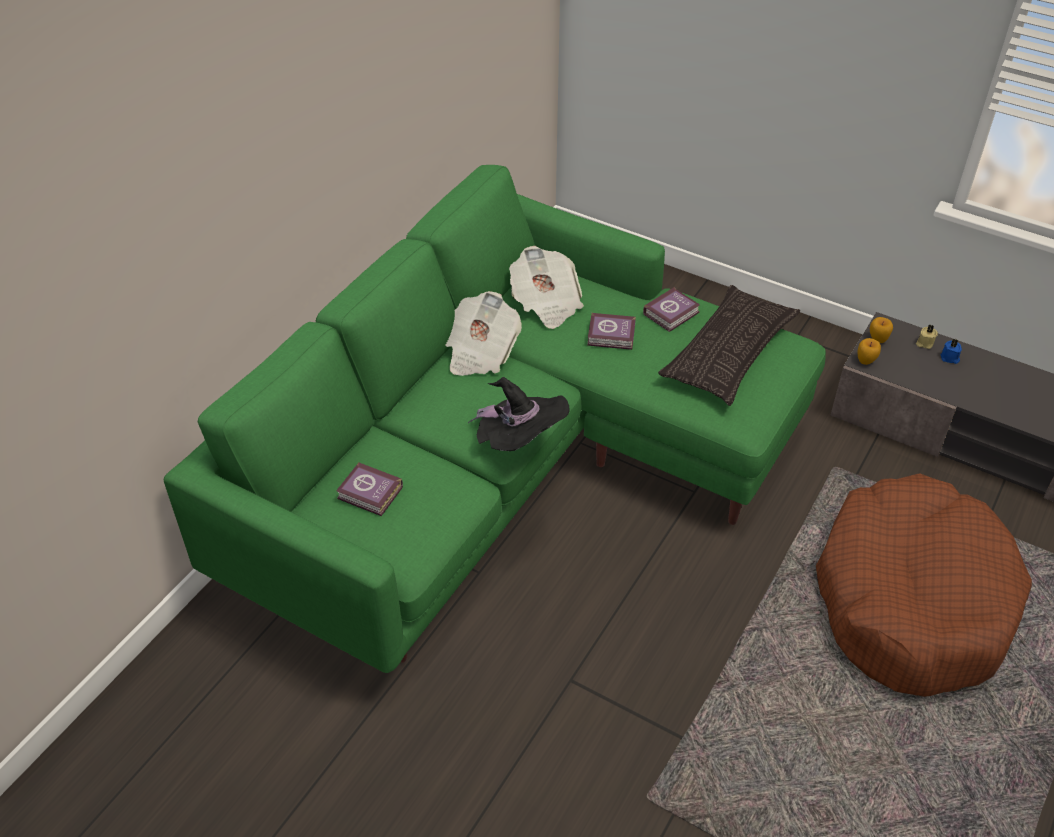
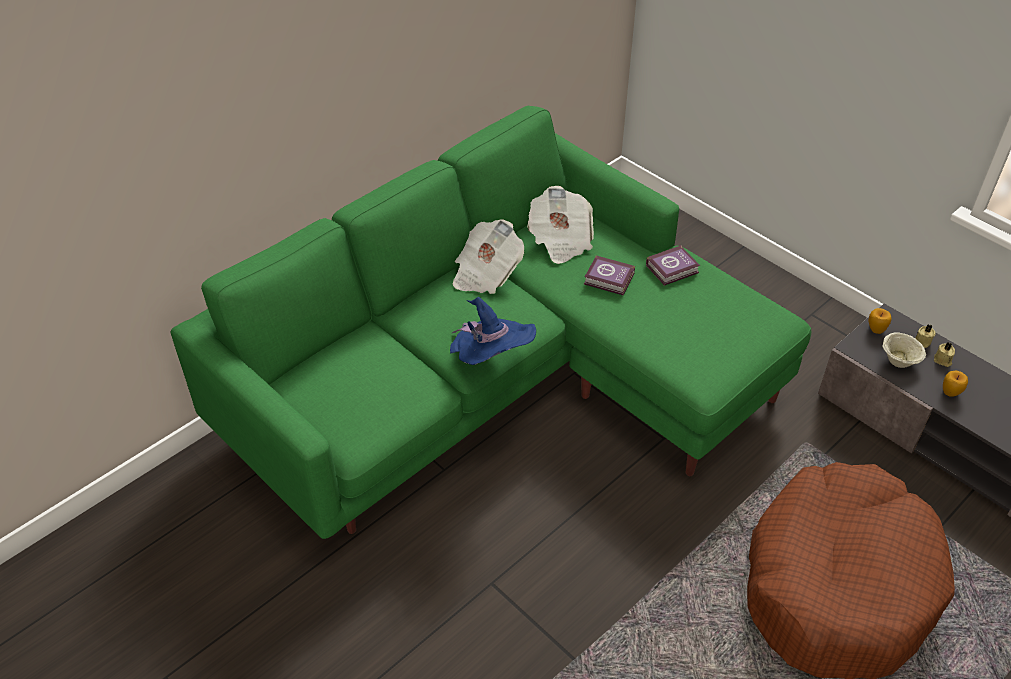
camera: 15 degrees right, 0 degrees up
book [336,462,403,516] -> none
black hat [468,377,570,451] -> blue hat [450,297,536,365]
pillow [658,285,800,406] -> none
apple [857,338,881,365] -> apple moved to [943,371,968,397]
blue candle [941,339,962,364] -> beige candle [934,342,955,367]
none -> beige bowl [882,332,926,368]

